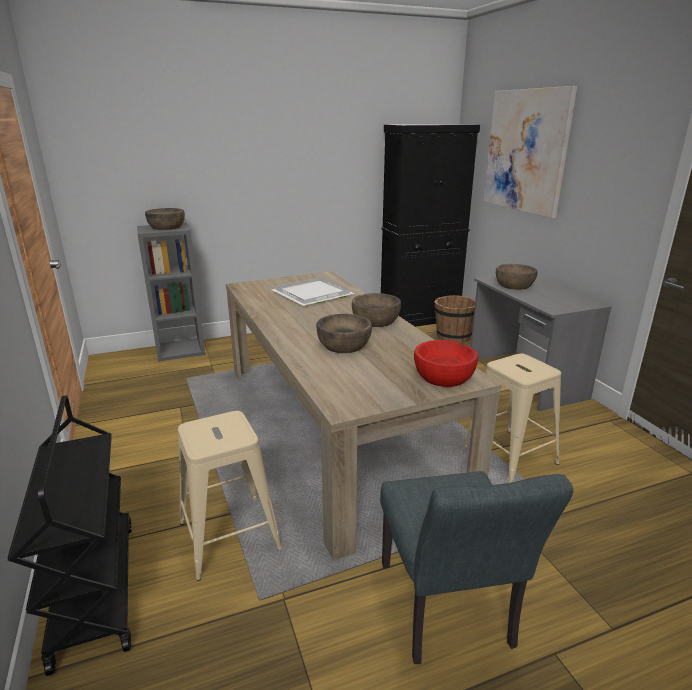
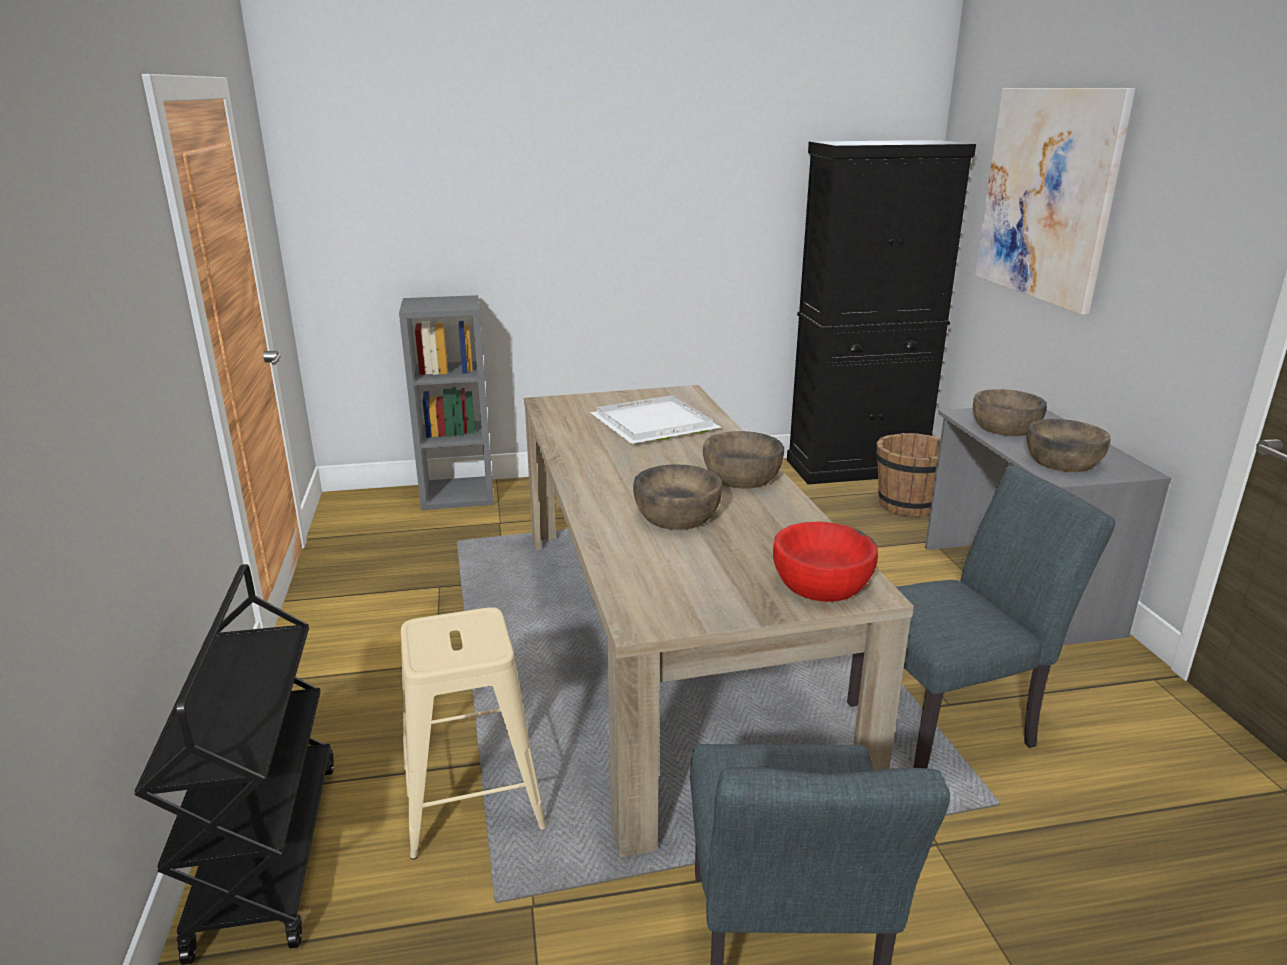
camera: 10 degrees right, 0 degrees up
brown bowl [145,208,185,230] -> brown bowl moved to [1027,419,1111,472]
beige stool [462,353,561,483] -> grey chair [847,466,1115,768]

